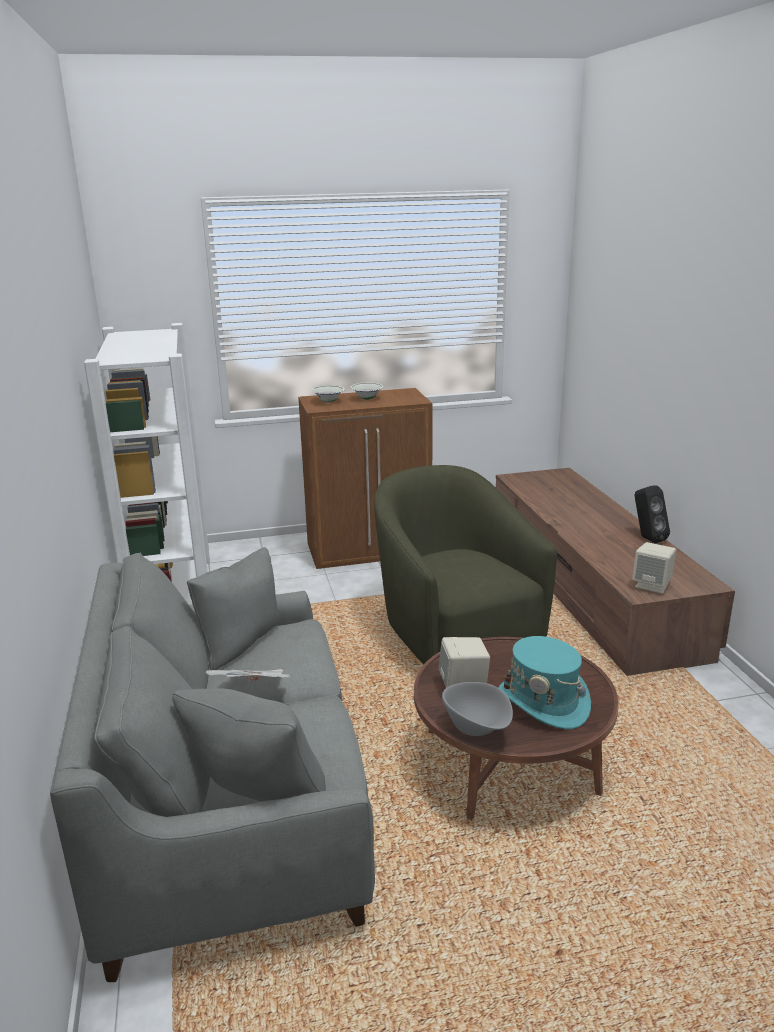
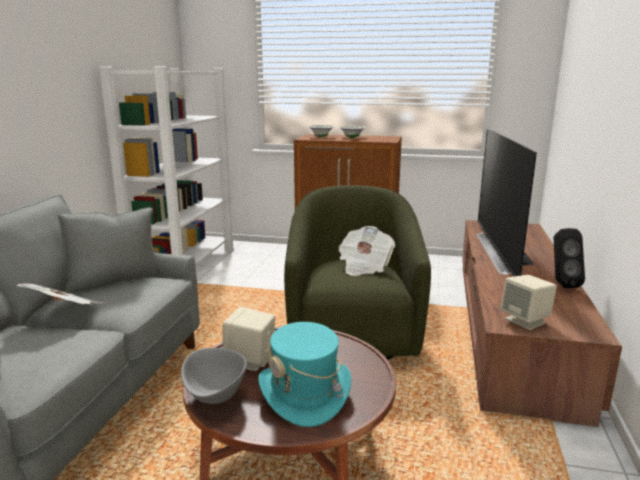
camera: 25 degrees right, 5 degrees down
none -> newspaper [338,226,395,276]
none -> television [476,128,537,277]

